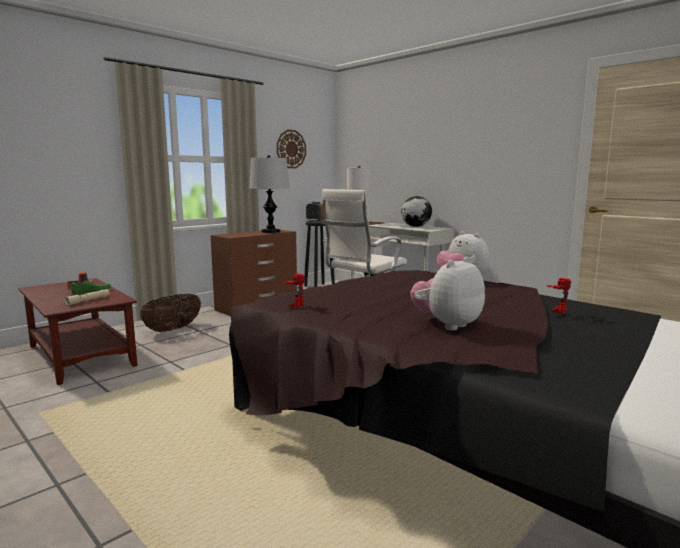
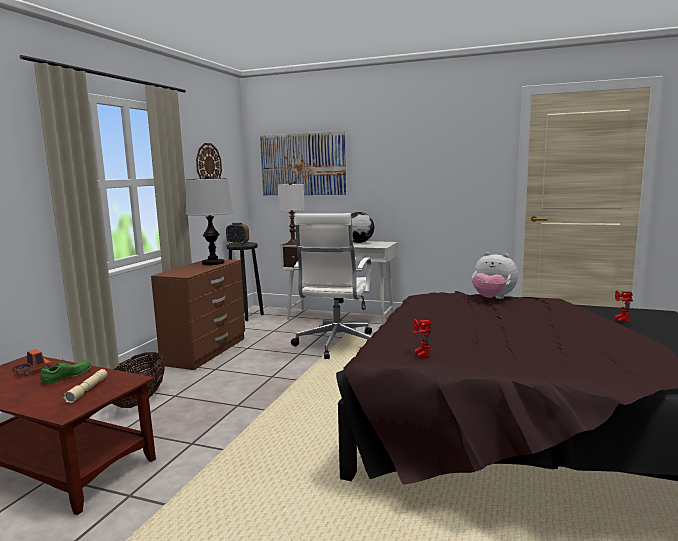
camera: 25 degrees left, 0 degrees up
plush toy [410,257,485,331] -> none
none -> picture [260,131,346,195]

